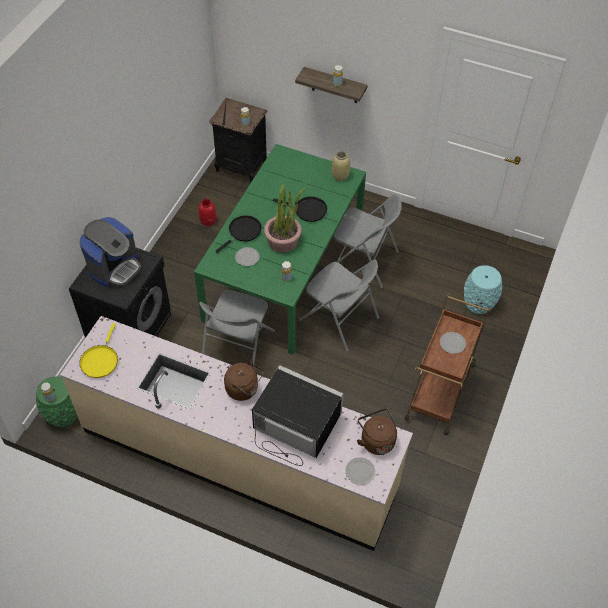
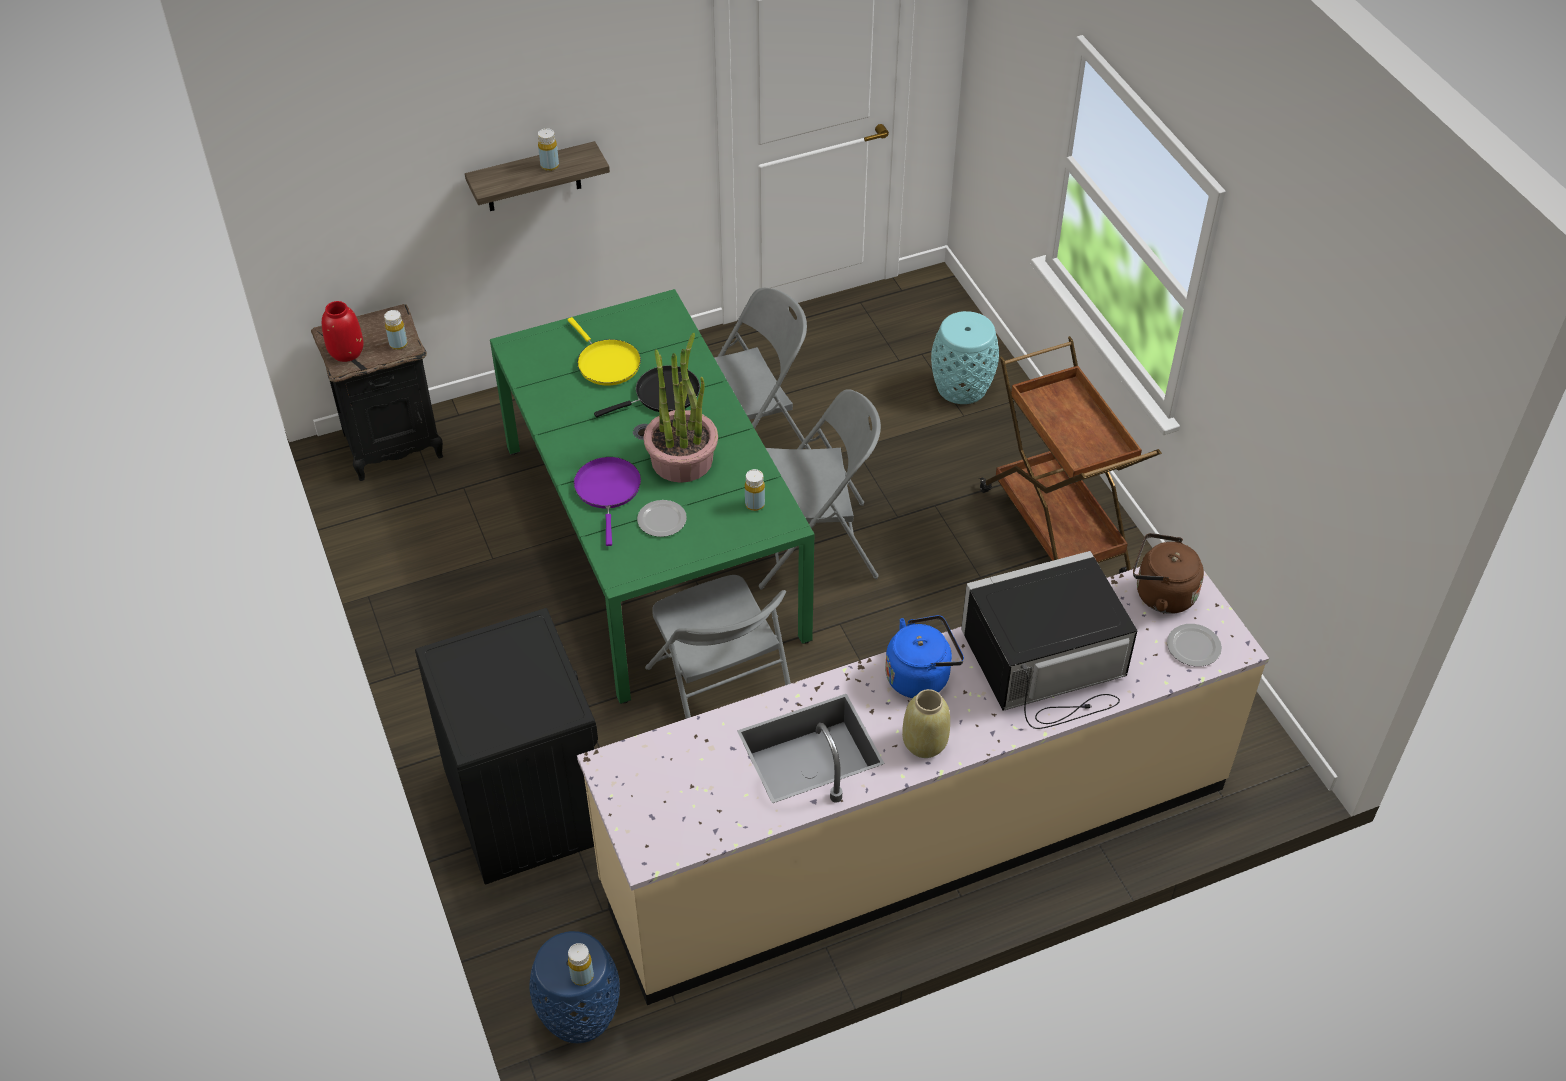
camera: 45 degrees left, 5 degrees down
green stool [36,377,78,428] -> blue stool [530,931,620,1043]
yellow frying pan [79,323,118,378] -> yellow frying pan moved to [568,317,641,385]
coffee machine [80,217,141,288] -> none
red vase [199,199,217,226] -> red vase moved to [322,301,364,362]
black frying pan [216,215,262,253] -> purple frying pan [574,457,641,546]
brown kettle [224,360,264,401] -> blue kettle [885,615,964,698]
beige vase [331,151,350,181] -> beige vase moved to [902,689,950,758]
plate [440,332,466,354] -> none

